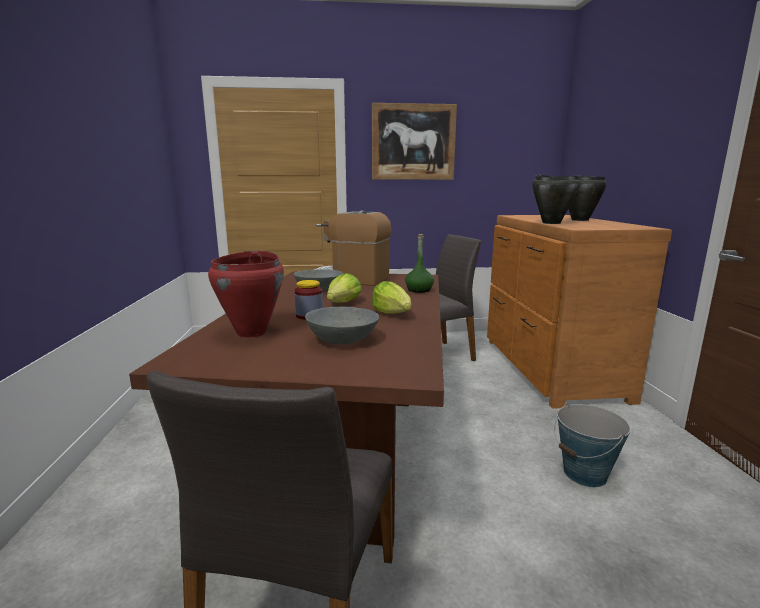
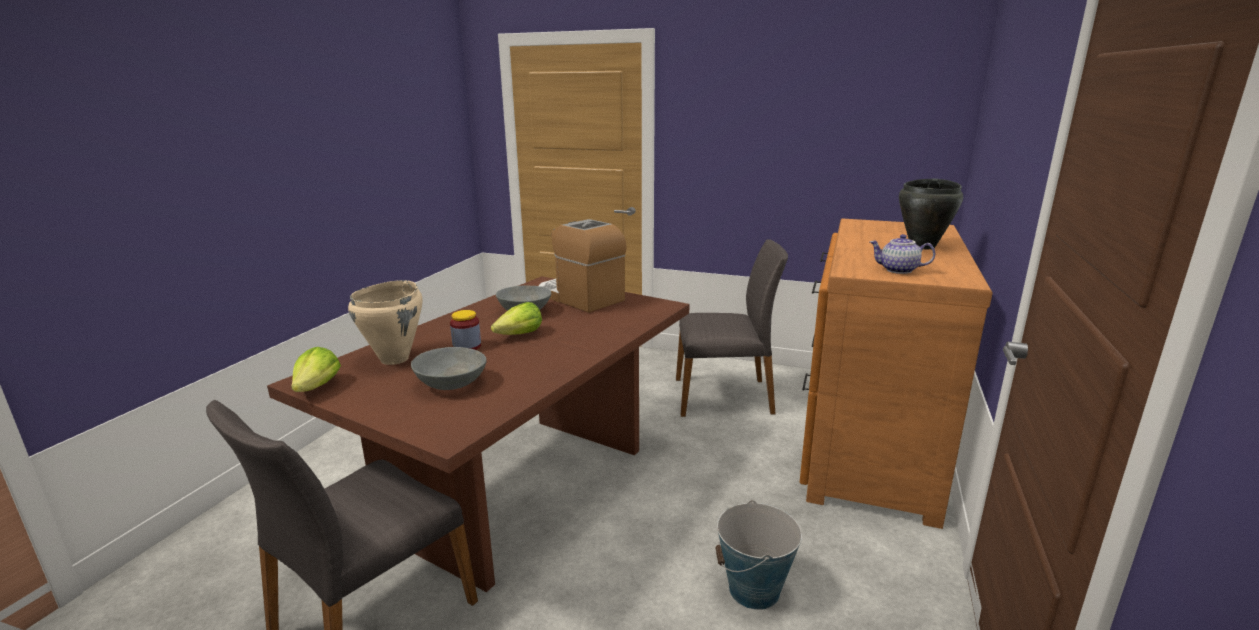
camera: 25 degrees right, 5 degrees up
red cooking pot [208,251,284,338] -> beige cooking pot [348,280,423,365]
picture [372,103,457,180] -> none
lettuce [372,281,411,314] -> lettuce moved to [291,347,341,392]
green bottle [405,234,434,293] -> none
black cooking pot [532,175,580,224] -> none
none -> teapot [870,234,935,274]

